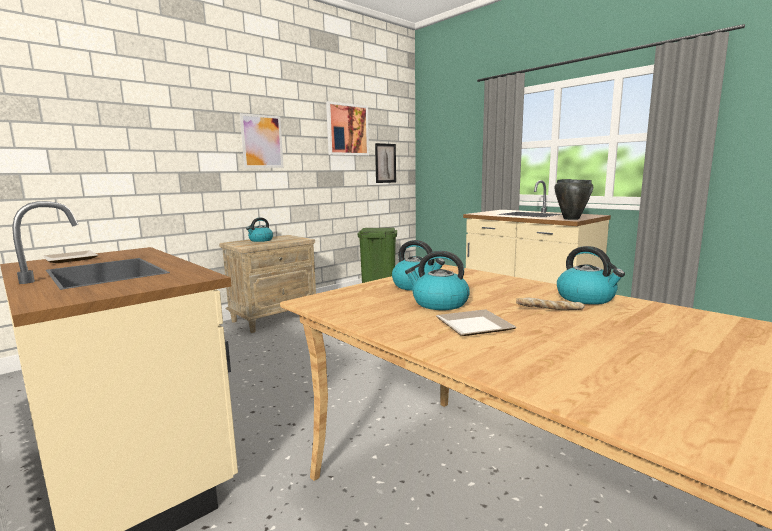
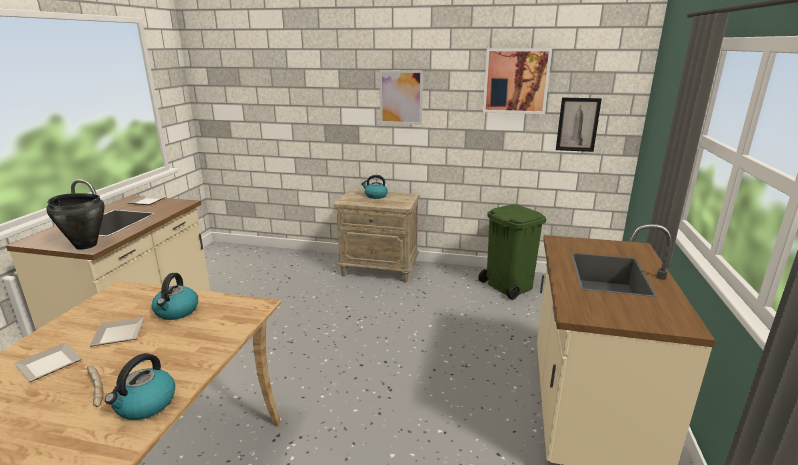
camera: 55 degrees right, 10 degrees up
kettle [405,251,470,310] -> plate [89,317,144,346]
black cooking pot [554,179,593,220] -> black cooking pot moved to [46,193,105,250]

